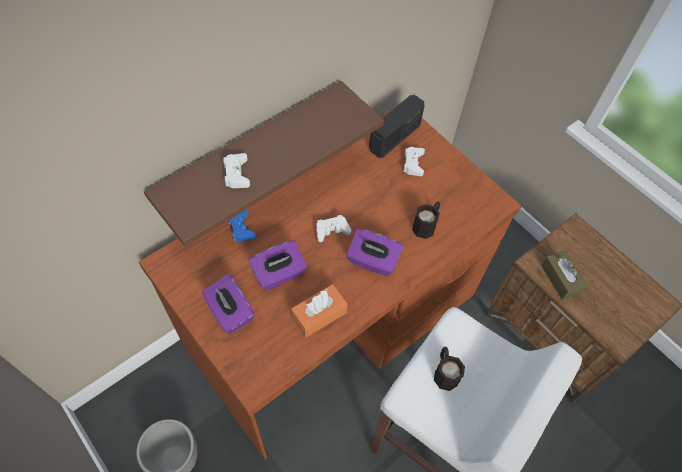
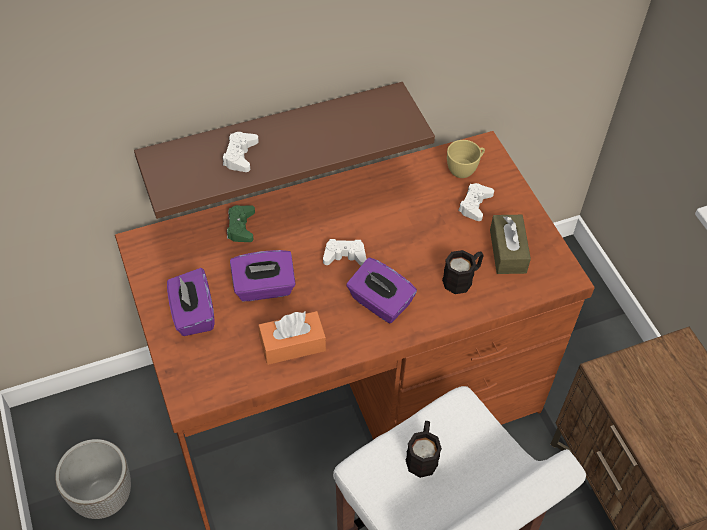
camera: 20 degrees right, 5 degrees down
blue game controller [228,209,256,242] -> green game controller [227,205,255,242]
radio [369,95,425,158] -> yellow cup [447,140,485,178]
brown tissue box [541,251,588,300] -> brown tissue box moved to [490,215,531,274]

